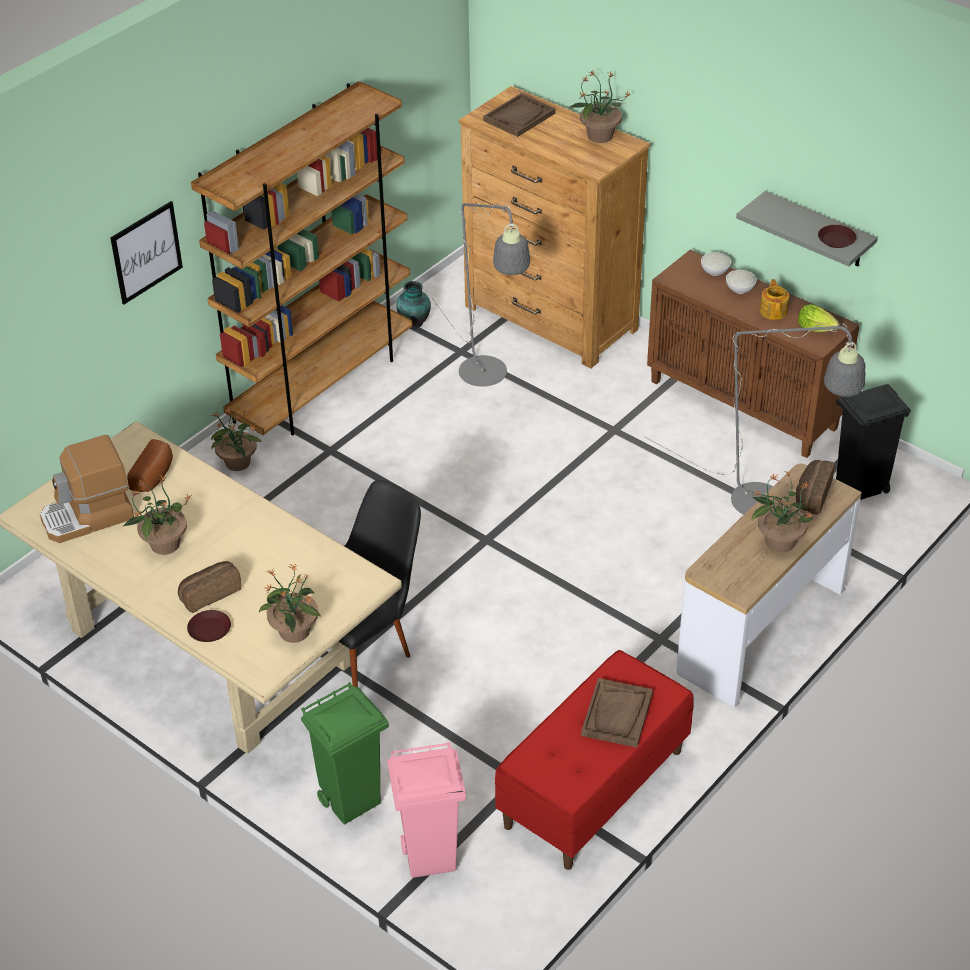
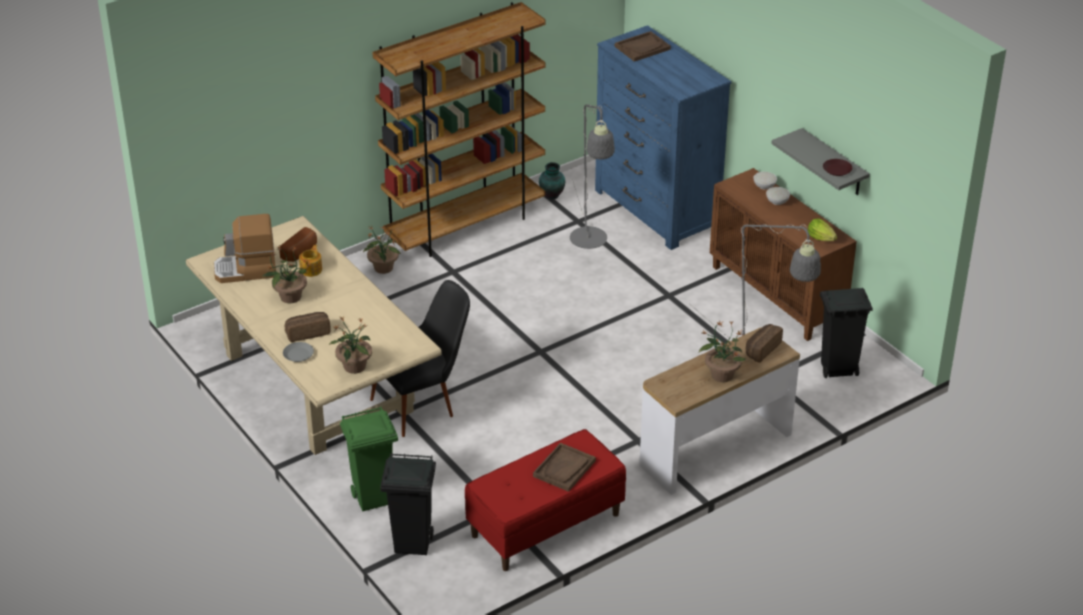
camera: 15 degrees right, 5 degrees down
picture [110,201,183,304] -> none
brown plate [187,610,231,642] -> grey plate [283,342,314,362]
pink trash can [387,742,466,878] -> black trash can [380,454,436,555]
brown dresser [459,86,651,368] -> blue dresser [595,25,731,250]
potted plant [569,71,630,143] -> none
teapot [760,279,789,320] -> teapot moved to [299,245,322,277]

